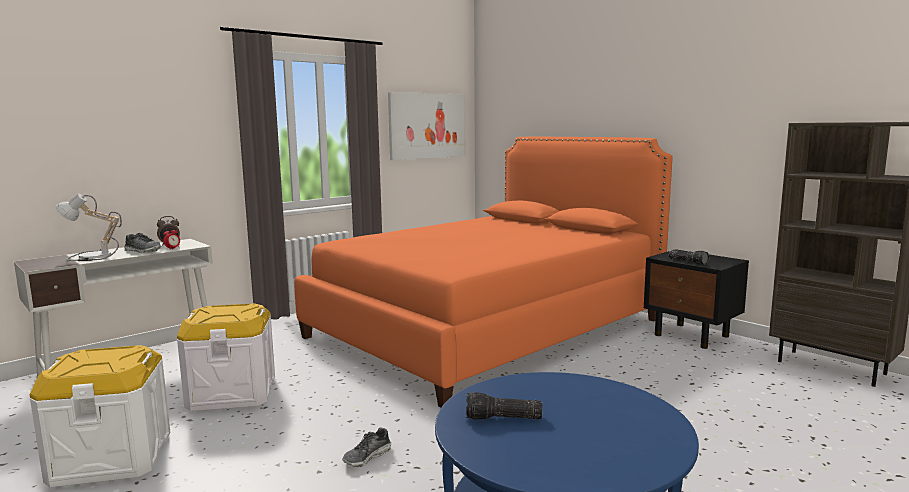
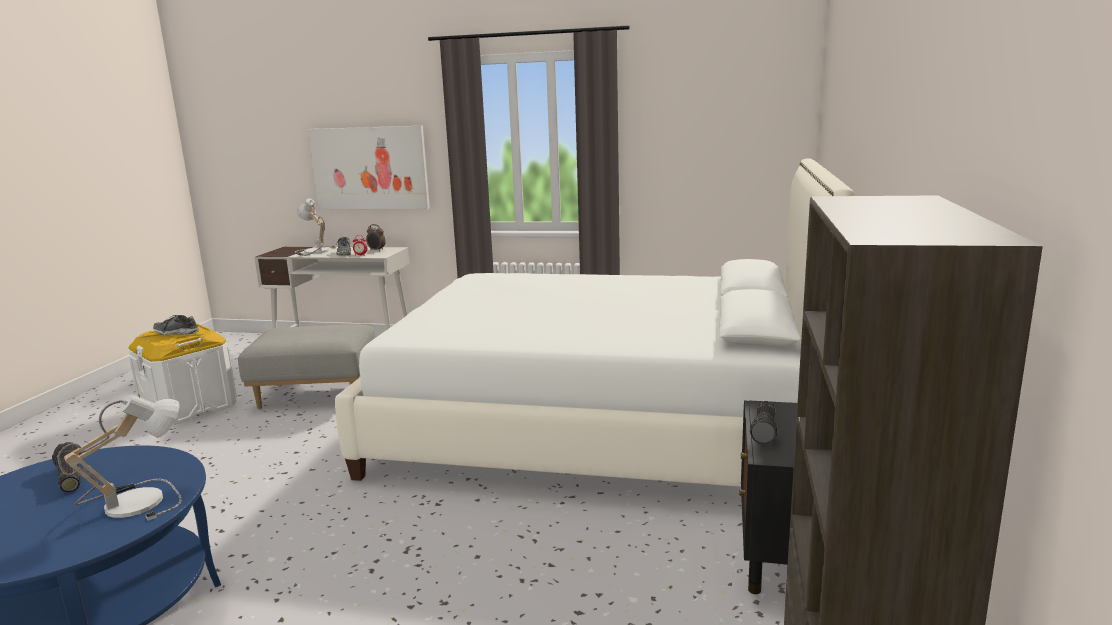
camera: 55 degrees right, 5 degrees up
white storage box [177,303,275,411] -> grey ottoman [238,324,376,409]
orange bed [294,137,673,407] -> white bed [335,158,854,487]
shoe [343,428,391,467] -> shoe moved to [153,315,200,335]
picture [388,92,465,160] -> picture moved to [308,126,430,209]
none -> table lamp [57,394,182,521]

